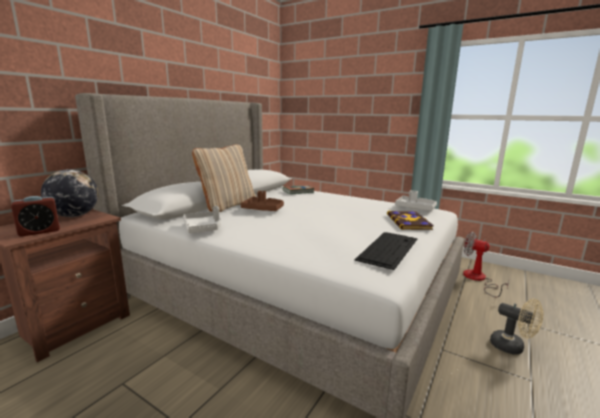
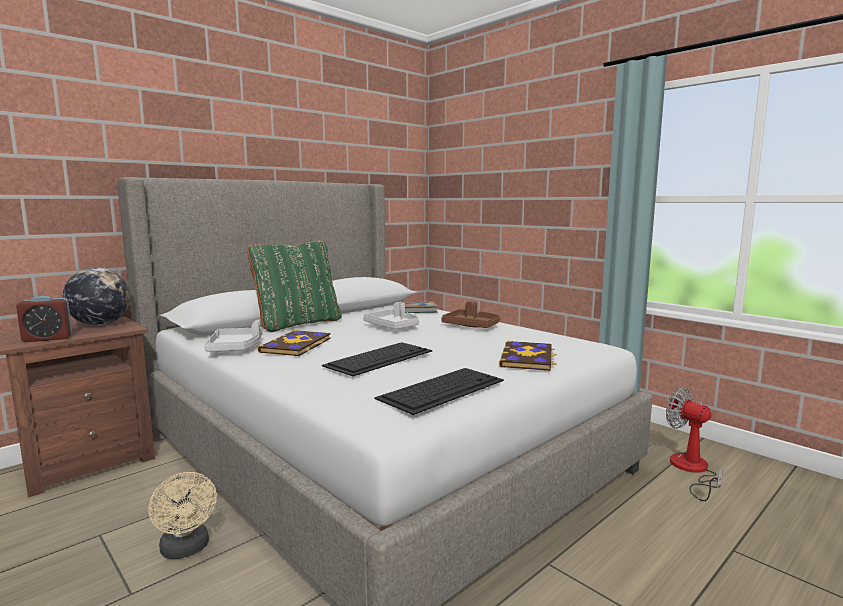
camera: 15 degrees right, 5 degrees down
beige pillow [192,144,256,212] -> green pillow [247,241,342,332]
brown tray [241,191,284,211] -> brown tray moved to [442,301,500,328]
grey tray [395,190,437,211] -> grey tray moved to [363,302,419,329]
beige fan [490,299,543,354] -> beige fan moved to [148,472,217,559]
none -> book [258,330,331,356]
none -> keyboard [322,342,432,376]

